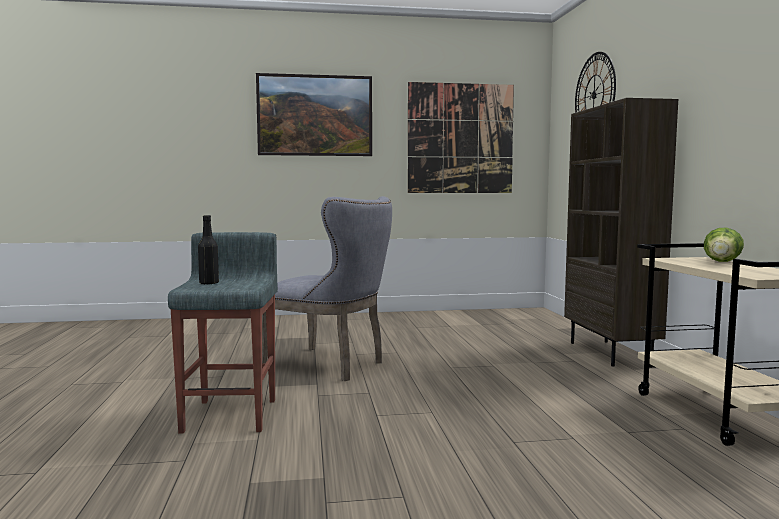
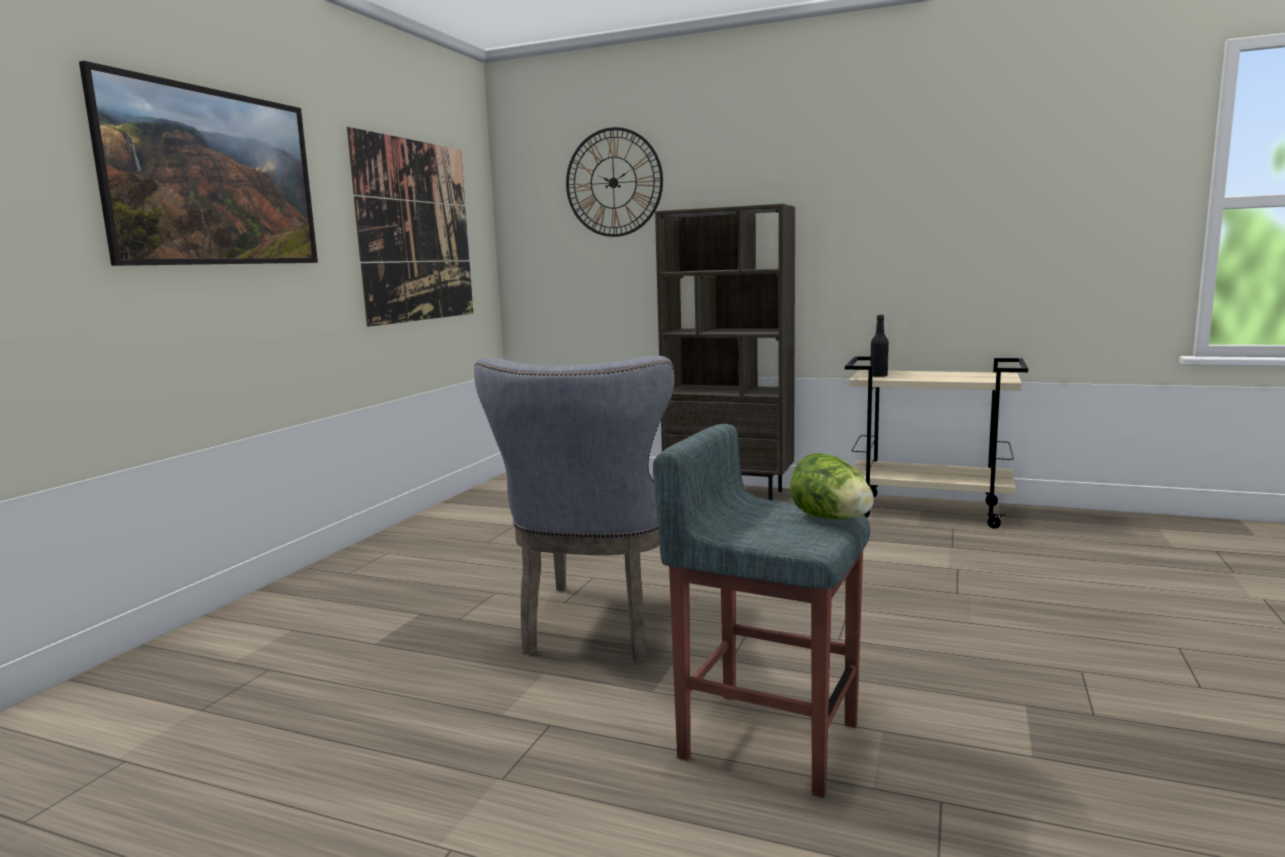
camera: 60 degrees left, 5 degrees up
black bottle [198,215,219,285] -> black bottle moved to [870,315,889,377]
grey chair [262,196,392,381] -> grey chair turned 135 degrees clockwise [474,356,675,663]
lettuce [704,228,744,262] -> lettuce moved to [790,453,874,519]

